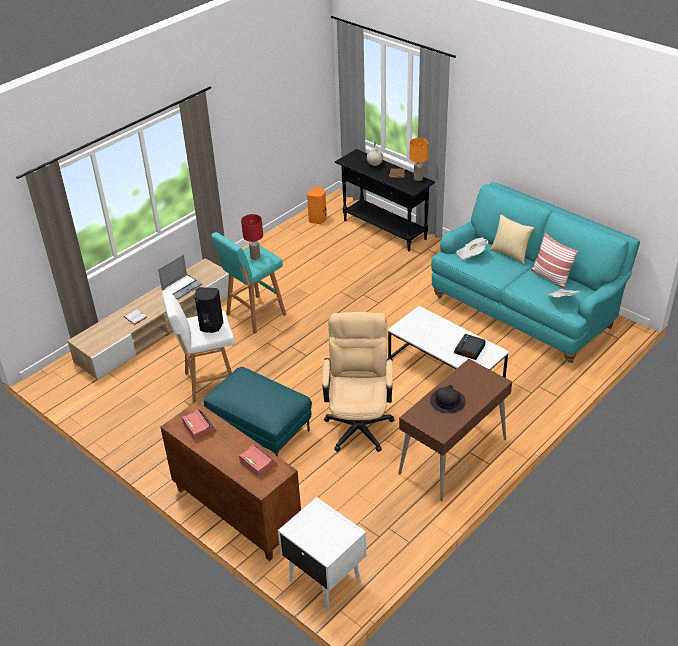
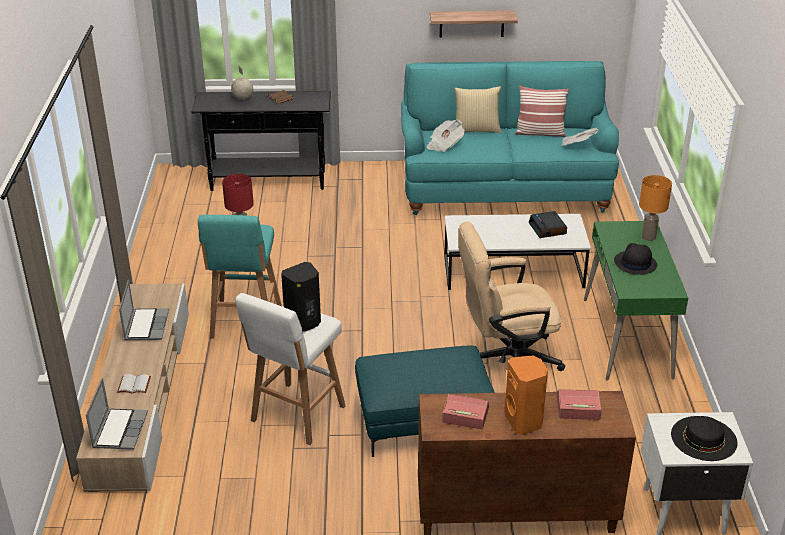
camera: 45 degrees left, 5 degrees down
orange speaker [307,187,327,224] -> orange speaker moved to [504,355,548,435]
beige office chair [322,312,394,452] -> beige office chair turned 60 degrees counterclockwise [458,222,565,371]
brown desk [398,359,512,502] -> green desk [584,221,688,380]
orange table lamp [410,138,429,181] -> orange table lamp moved to [639,175,672,241]
none -> laptop [86,378,148,450]
none -> shelf [430,11,518,38]
none -> black hat [671,416,738,461]

